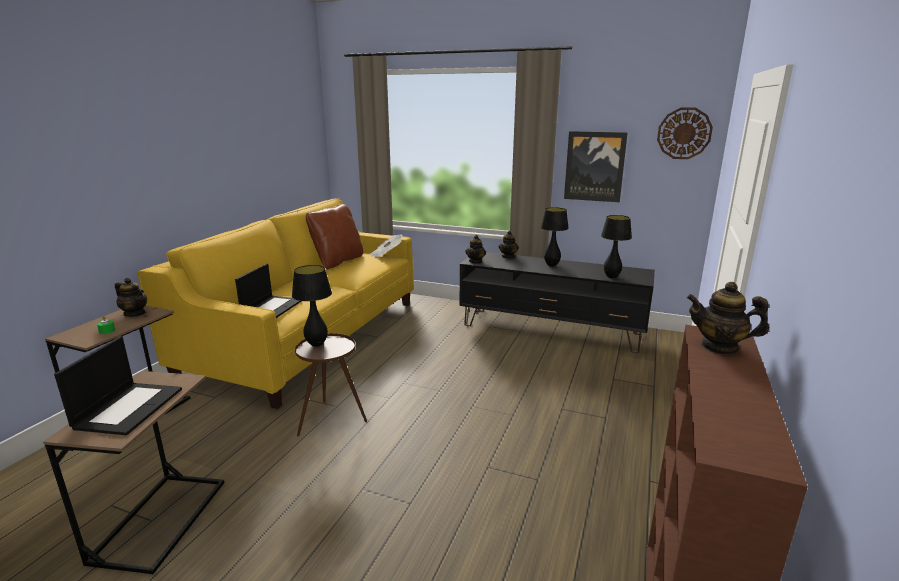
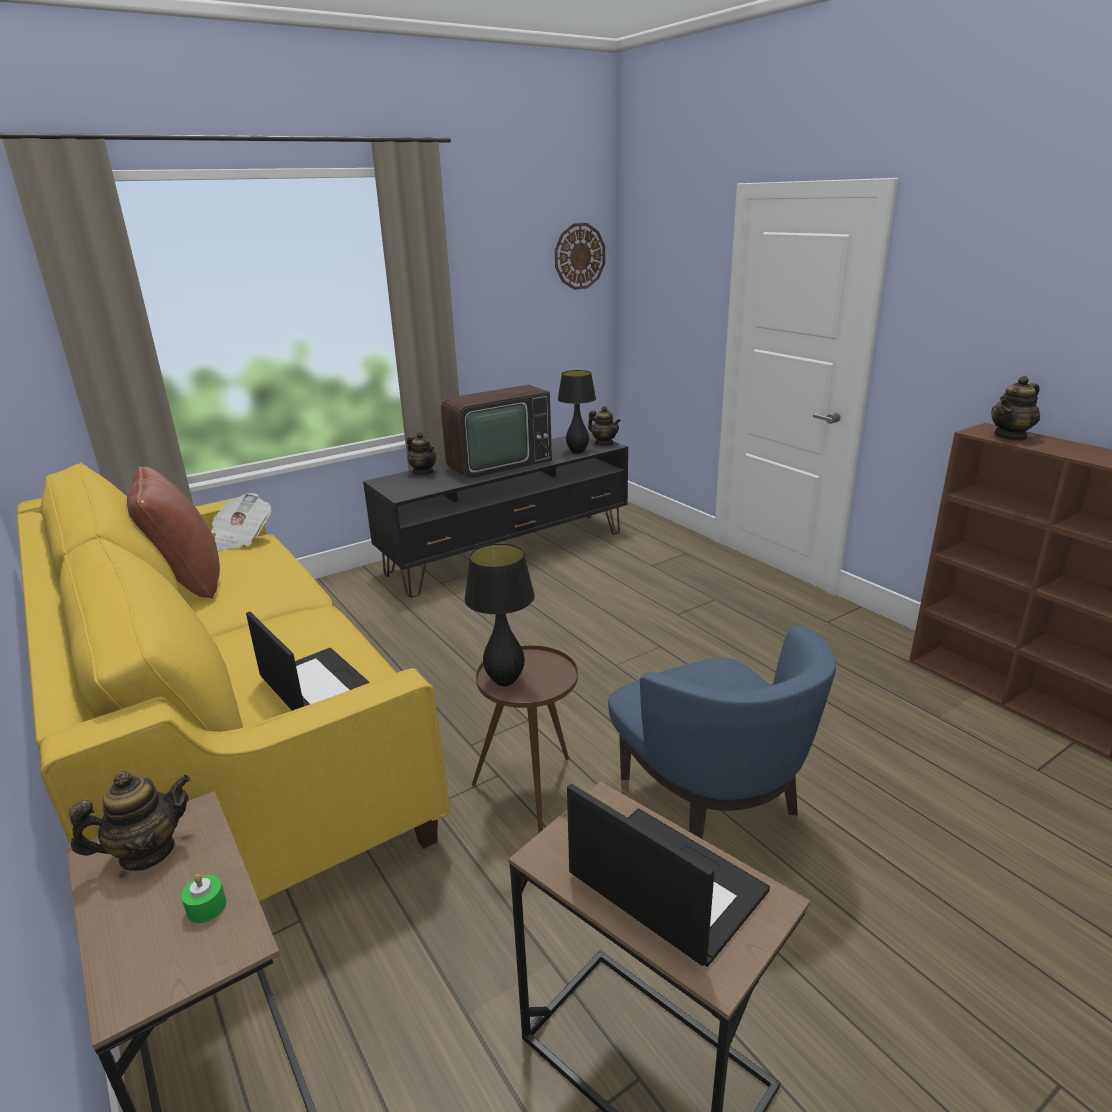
camera: 55 degrees left, 5 degrees up
teapot [465,235,486,264] -> teapot moved to [588,406,621,446]
black table lamp [540,207,569,267] -> television [441,385,552,478]
picture [564,131,628,202] -> none
none -> blue armchair [608,626,836,839]

